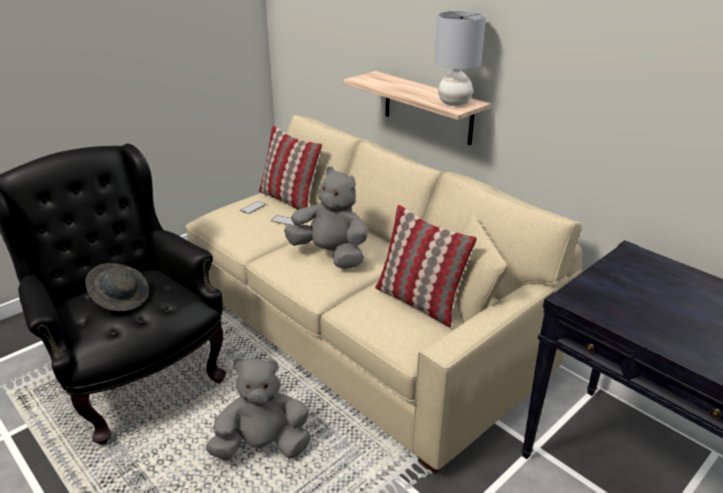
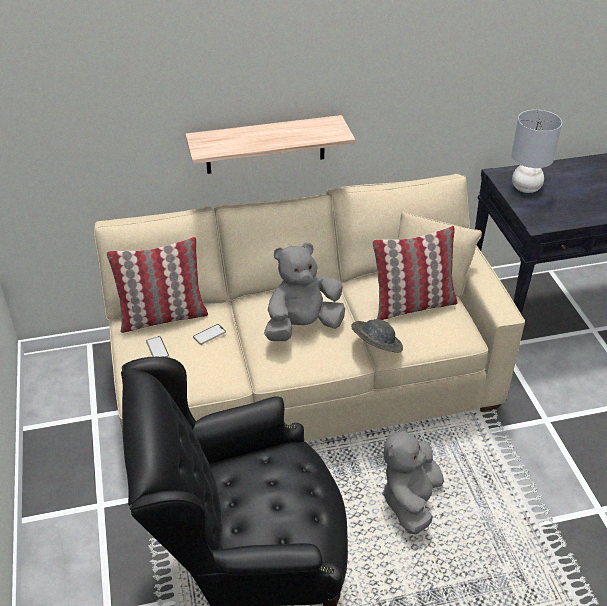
camera: 60 degrees left, 10 degrees up
grey hat [85,263,149,311] -> grey hat moved to [351,319,403,353]
grey table lamp [434,11,486,106] -> grey table lamp moved to [511,110,562,193]

